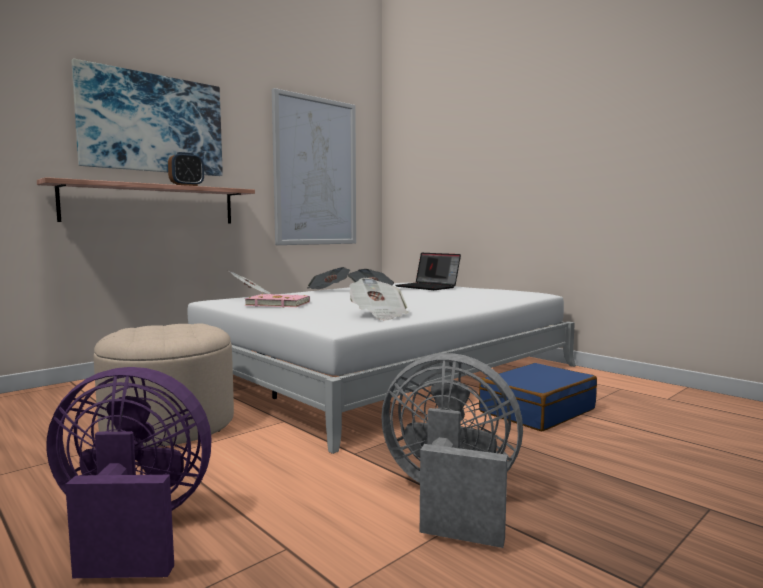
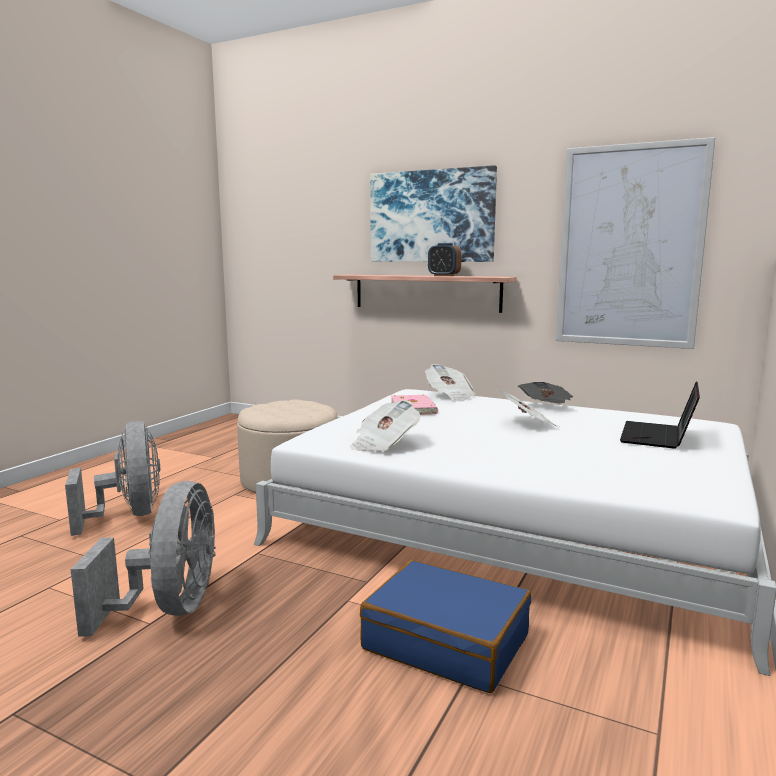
camera: 70 degrees right, 5 degrees up
purple fan [46,367,212,578] -> grey fan [65,421,161,536]

